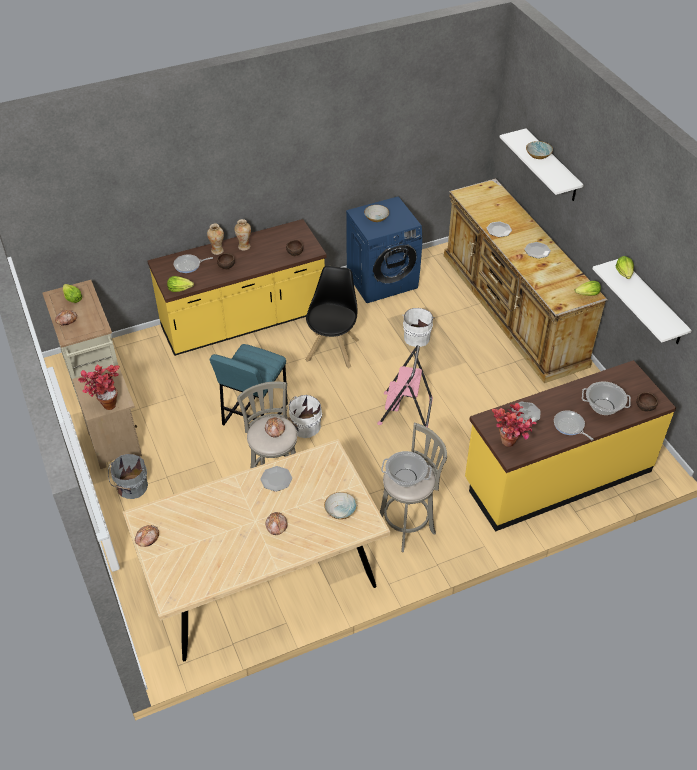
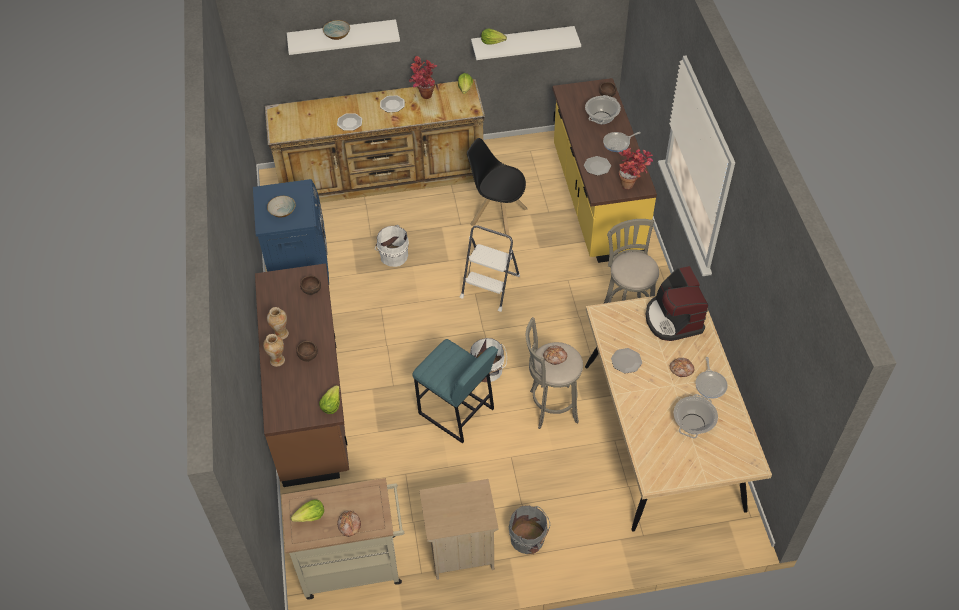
camera: 75 degrees left, 5 degrees up
potted plant [78,364,120,410] -> potted plant moved to [409,56,437,99]
bread [135,525,159,547] -> none
yellow counter [147,219,327,356] -> brown counter [255,263,349,487]
frying pan [174,254,213,273] -> frying pan moved to [695,357,728,398]
black chair [306,266,359,368] -> black chair moved to [467,138,527,238]
bowl [324,492,357,519] -> coffee machine [645,266,708,341]
pink step ladder [377,345,433,428] -> white step ladder [460,225,520,312]
cooking pot [381,451,432,487] -> cooking pot moved to [674,394,718,439]

